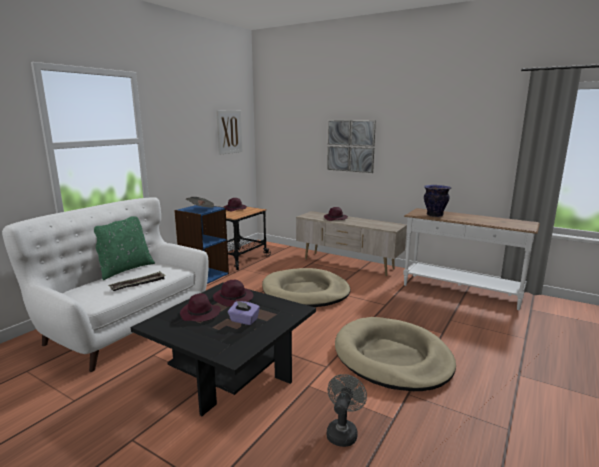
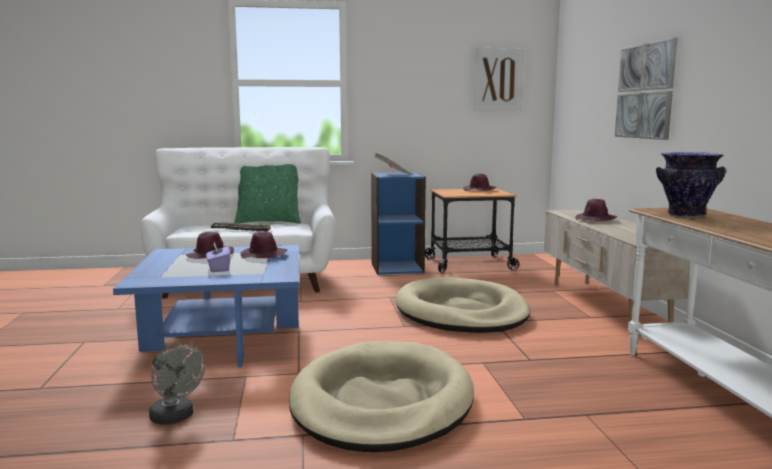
camera: 50 degrees right, 5 degrees down
black coffee table [131,282,316,416] -> blue coffee table [113,245,299,367]
grey fan [327,374,367,447] -> grey fan turned 60 degrees clockwise [149,343,205,425]

